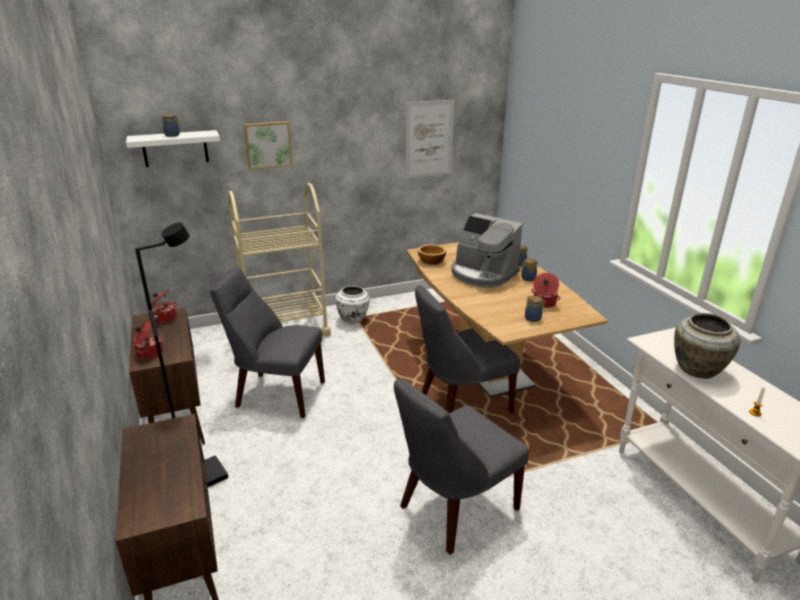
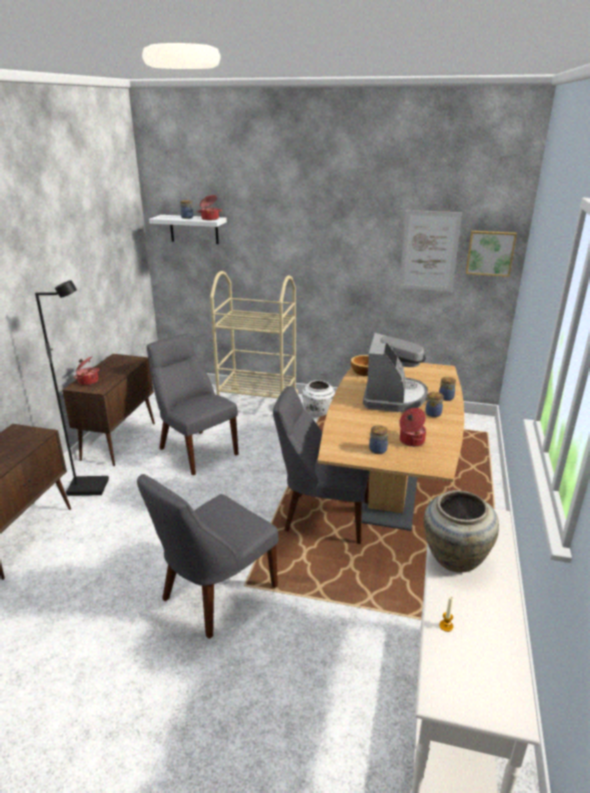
camera: 35 degrees right, 0 degrees up
cooking pot [147,290,177,323] -> cooking pot moved to [197,195,222,220]
picture [244,121,293,169] -> picture moved to [466,231,517,277]
grey chair [394,378,529,555] -> grey chair turned 45 degrees counterclockwise [137,474,278,639]
coffee machine [451,213,523,288] -> coffee machine turned 150 degrees counterclockwise [363,333,428,412]

